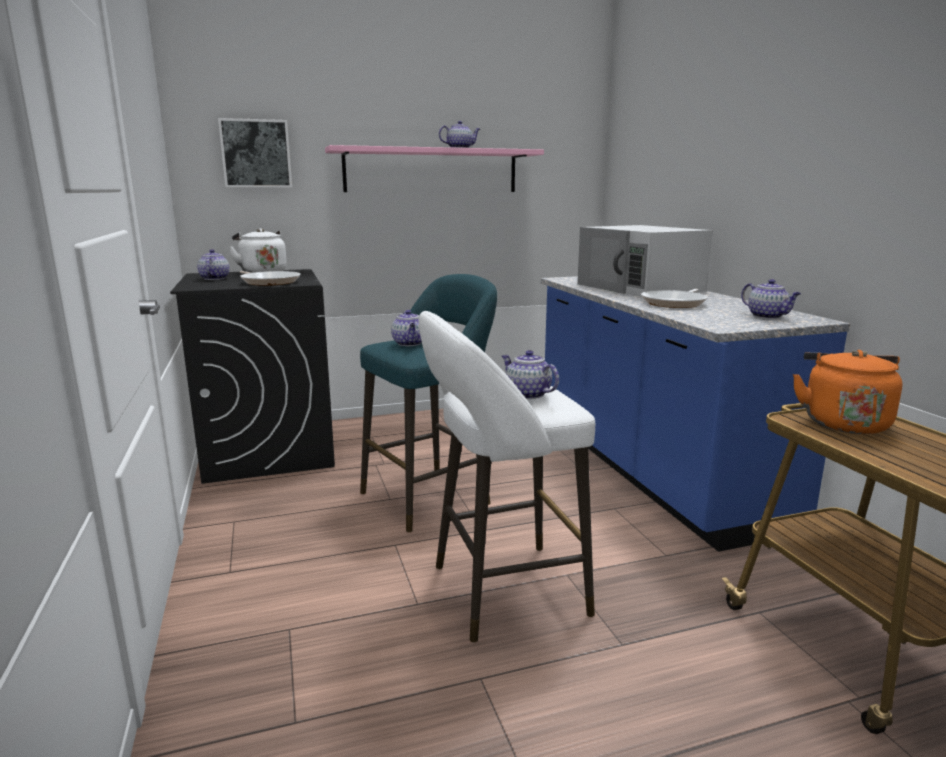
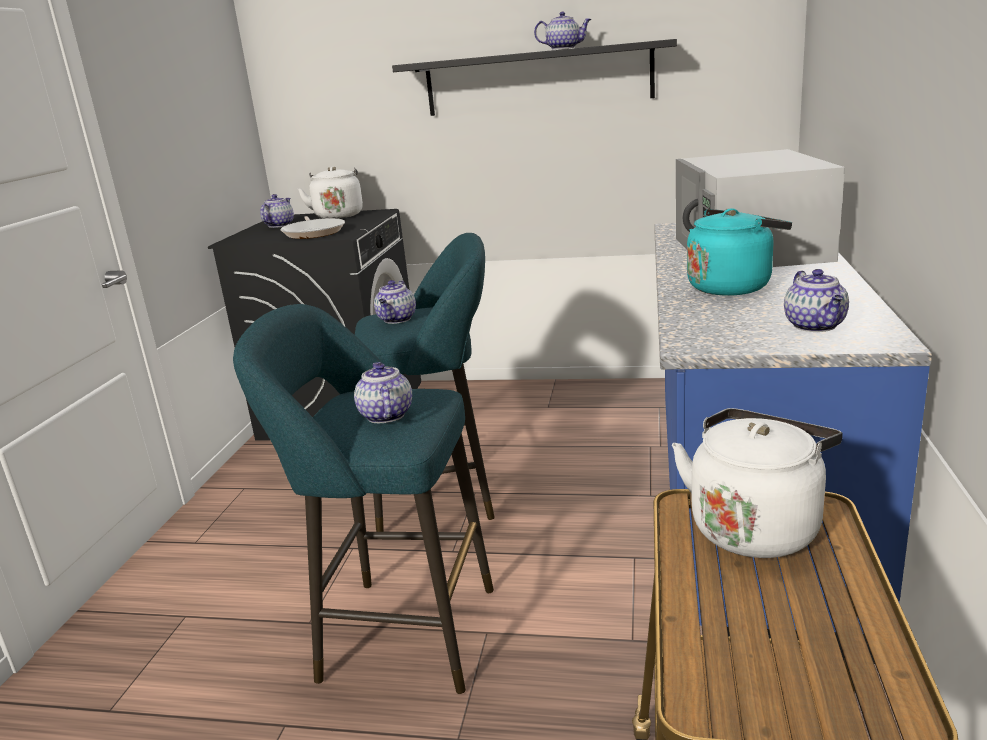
camera: 30 degrees right, 5 degrees up
picture [218,118,292,187] -> none
pink shelf [325,145,544,192] -> black shelf [392,39,677,116]
white stool [419,311,595,642] -> turquoise stool [233,304,494,694]
frying pan [641,289,708,308] -> turquoise kettle [687,208,792,296]
orange kettle [793,350,903,434] -> white kettle [672,408,843,558]

